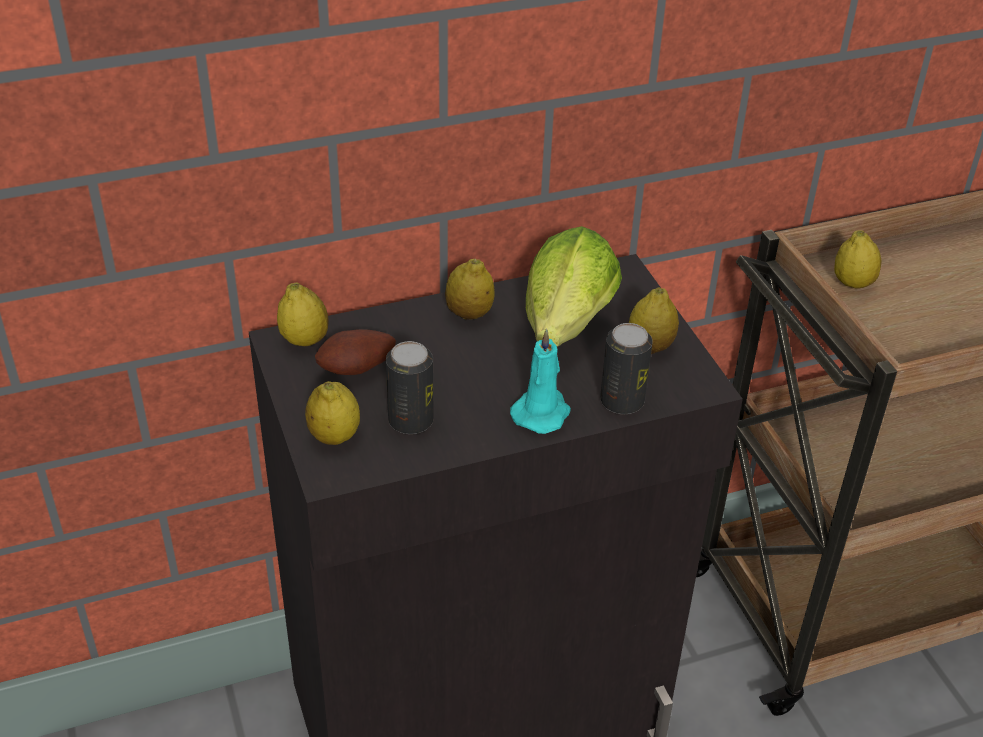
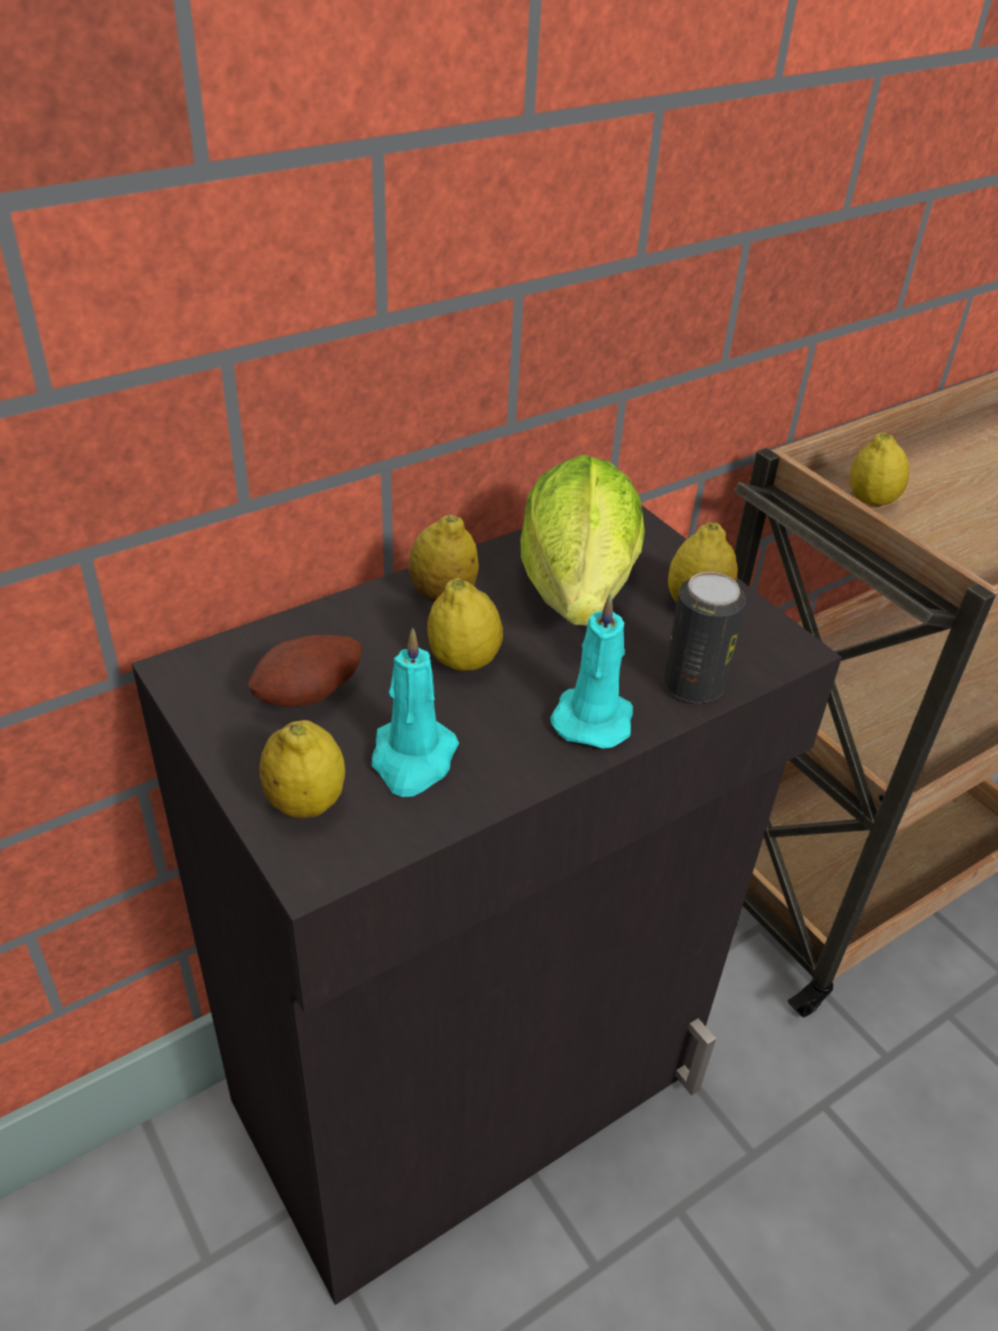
camera: 15 degrees left, 0 degrees up
lemon [277,282,328,346] -> lemon moved to [427,578,503,671]
can [386,341,434,434] -> turquoise candle [372,627,459,797]

